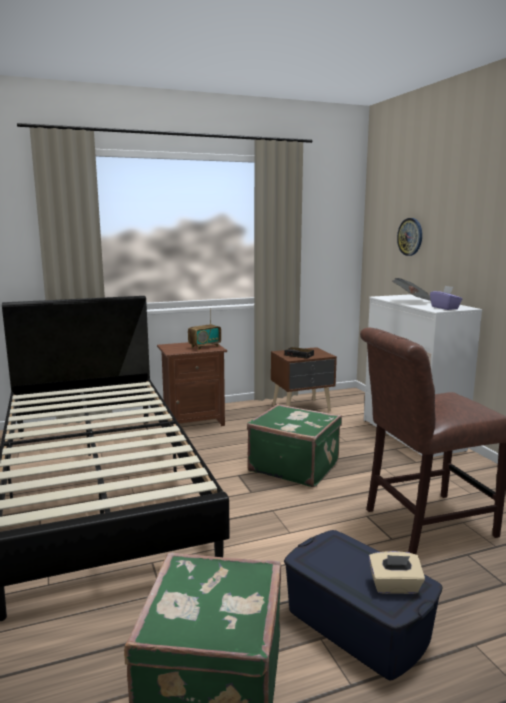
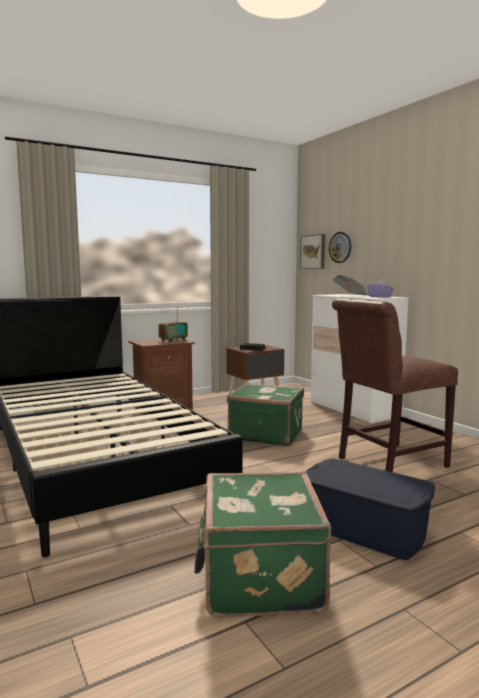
camera: 10 degrees left, 5 degrees down
beige tissue box [369,551,425,594] -> none
none -> picture [300,234,325,269]

